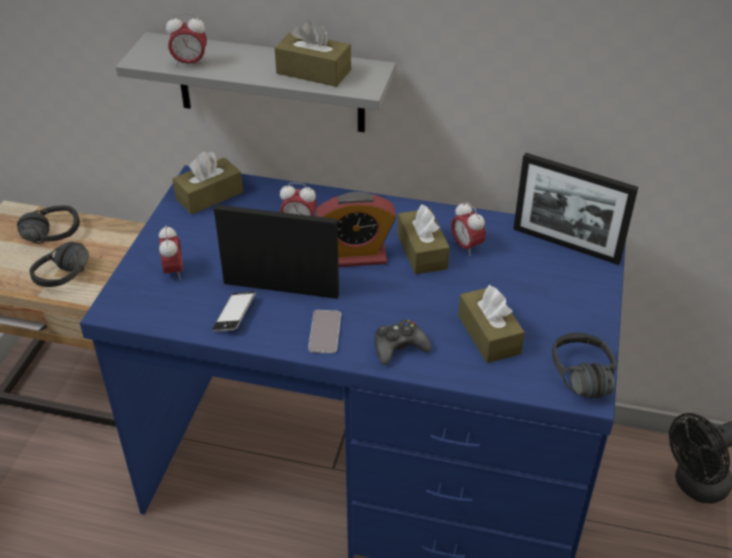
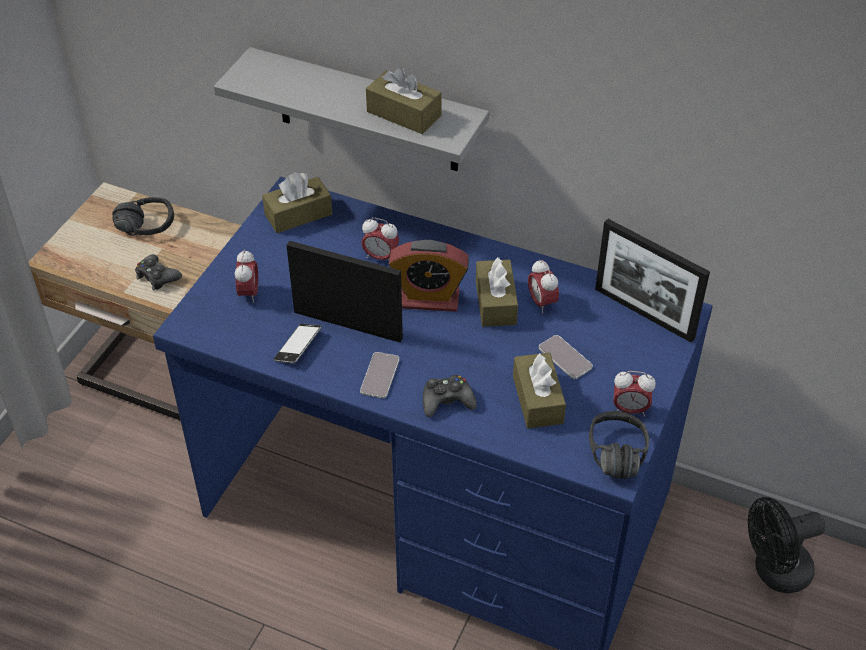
camera: 10 degrees right, 5 degrees up
black headphones [30,242,89,287] -> black game controller [135,254,182,290]
alarm clock [166,13,207,67] -> alarm clock moved to [613,371,656,416]
none -> phone [539,335,593,379]

